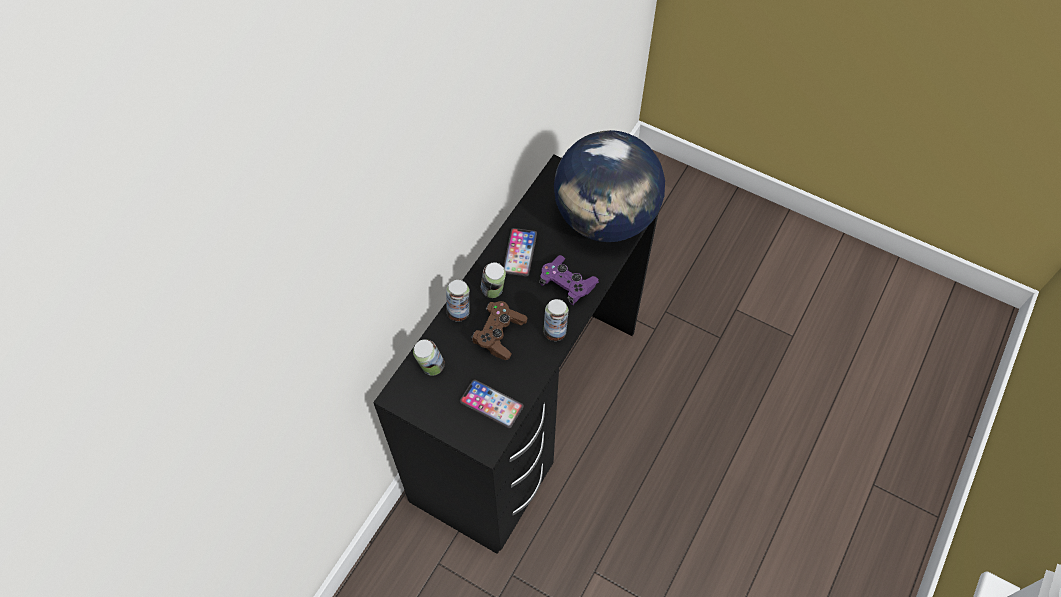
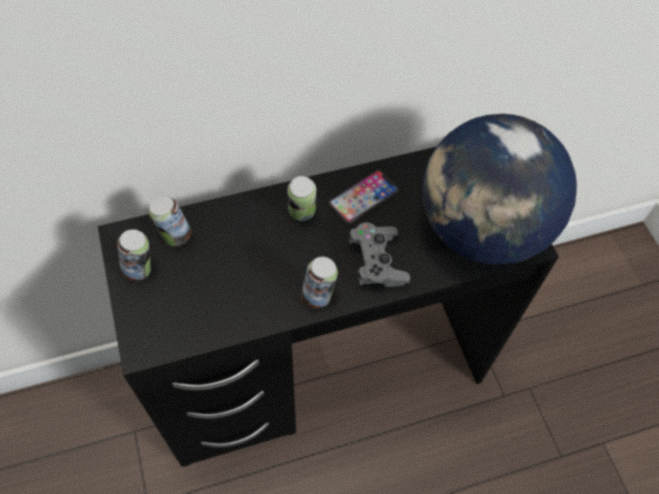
camera: 40 degrees right, 0 degrees up
can [446,280,470,322] -> can moved to [117,229,151,281]
phone [460,380,524,428] -> none
brown game controller [471,301,527,360] -> none
purple game controller [539,255,599,305] -> grey game controller [347,222,410,287]

